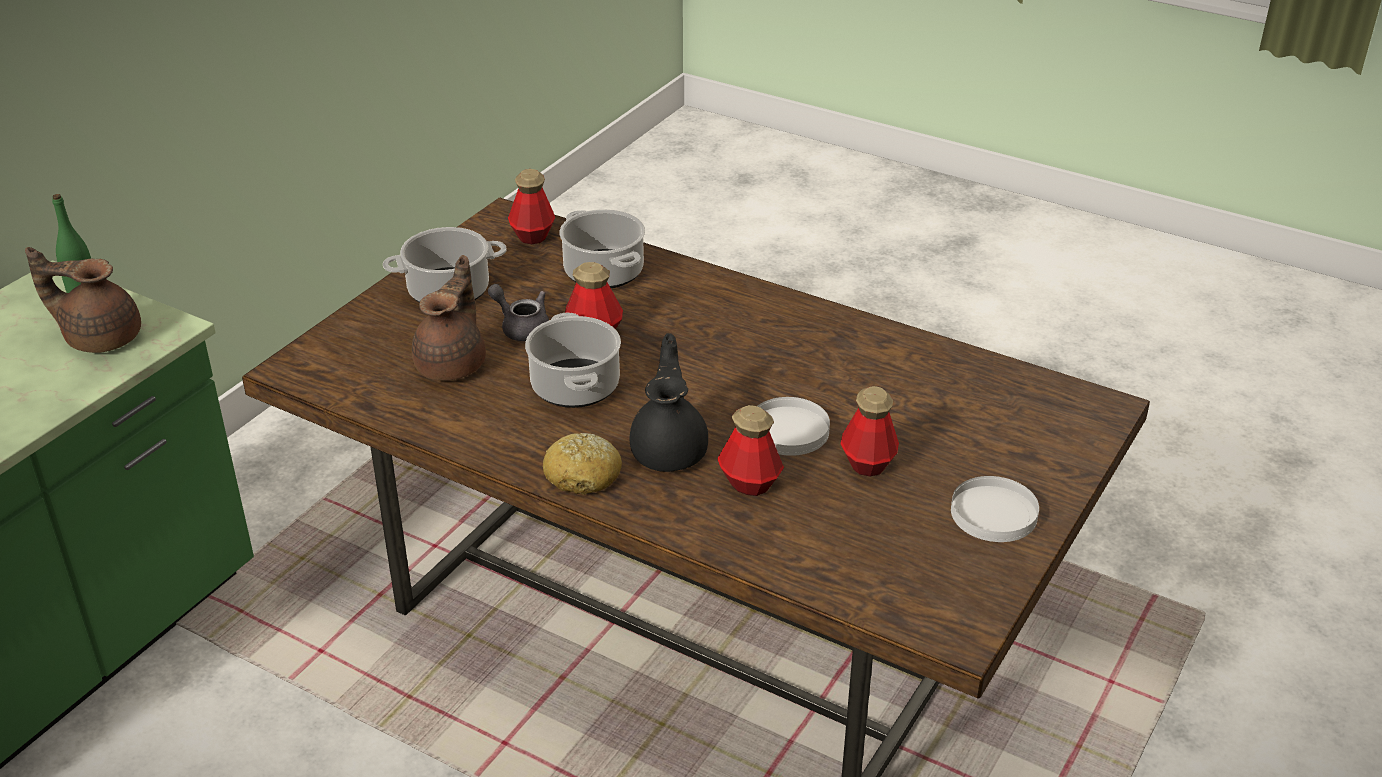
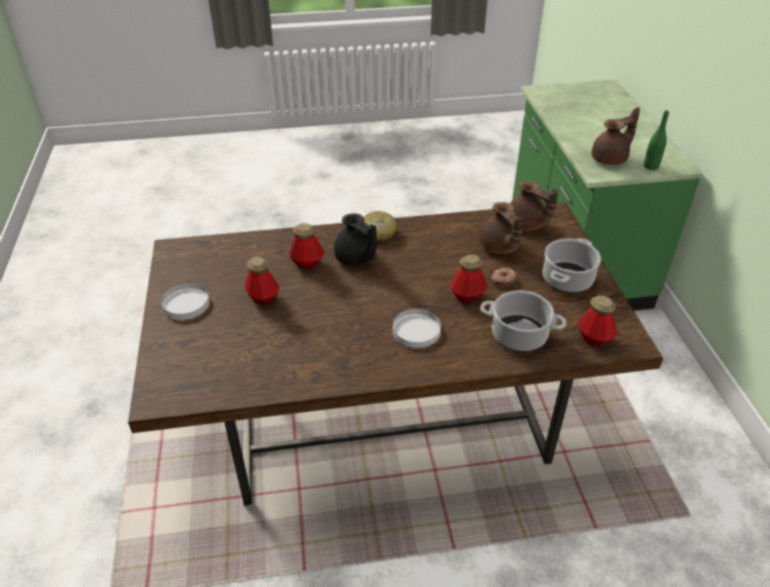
camera: 140 degrees right, 5 degrees up
grey teapot [488,284,549,341] -> donut [491,267,517,287]
cooking pot [525,313,621,408] -> none
white plate [757,397,830,456] -> white plate moved to [393,309,441,348]
none -> brown teapot [510,181,559,231]

